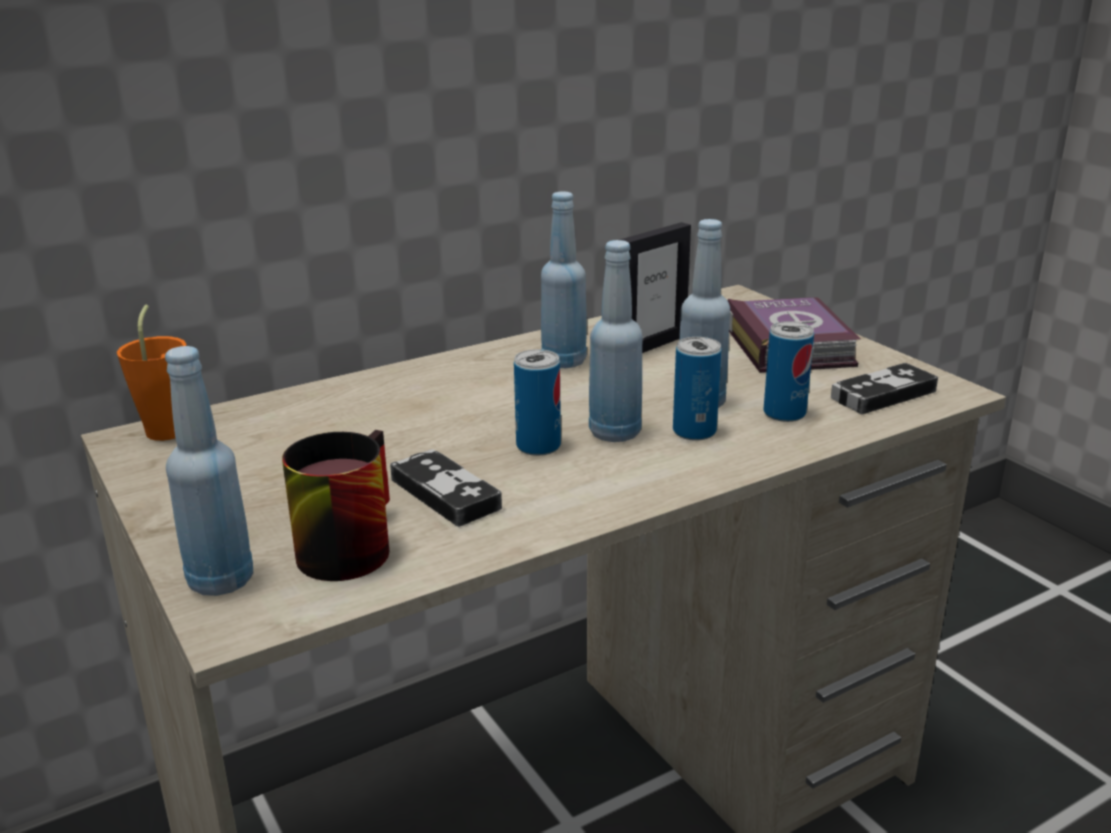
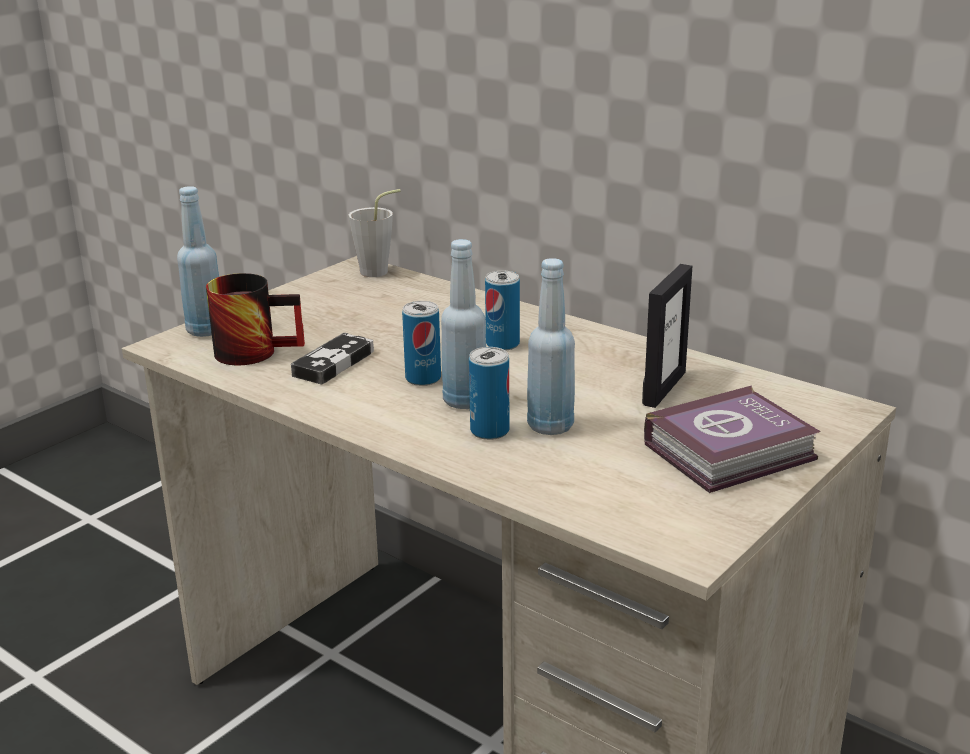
camera: 70 degrees right, 0 degrees up
orange cup [117,305,187,441] -> grey cup [348,189,400,277]
blue bottle [541,191,587,368] -> none
picture frame [620,222,691,353] -> picture frame turned 90 degrees counterclockwise [642,264,692,408]
can [763,321,814,422] -> can moved to [485,271,520,351]
game controller [831,363,938,414] -> none

